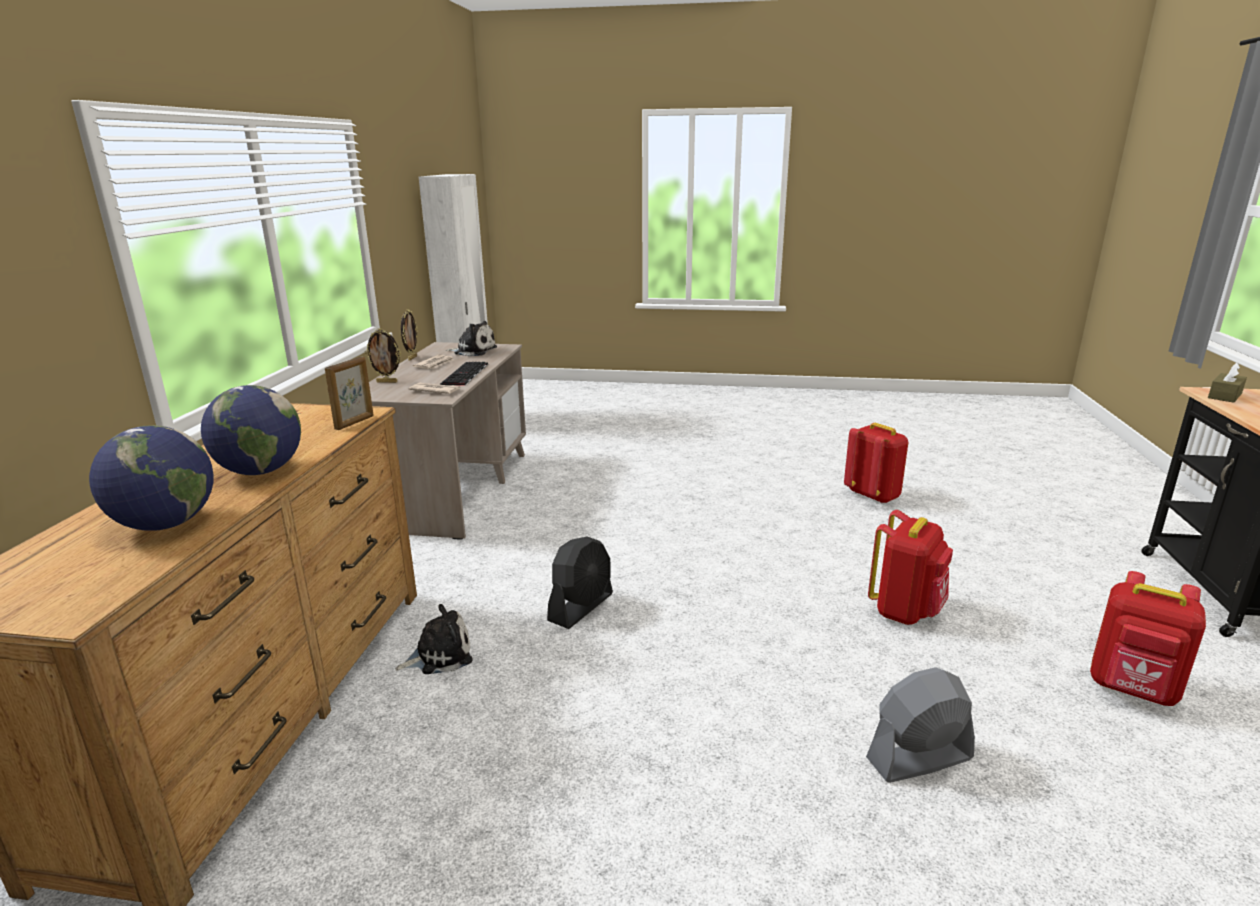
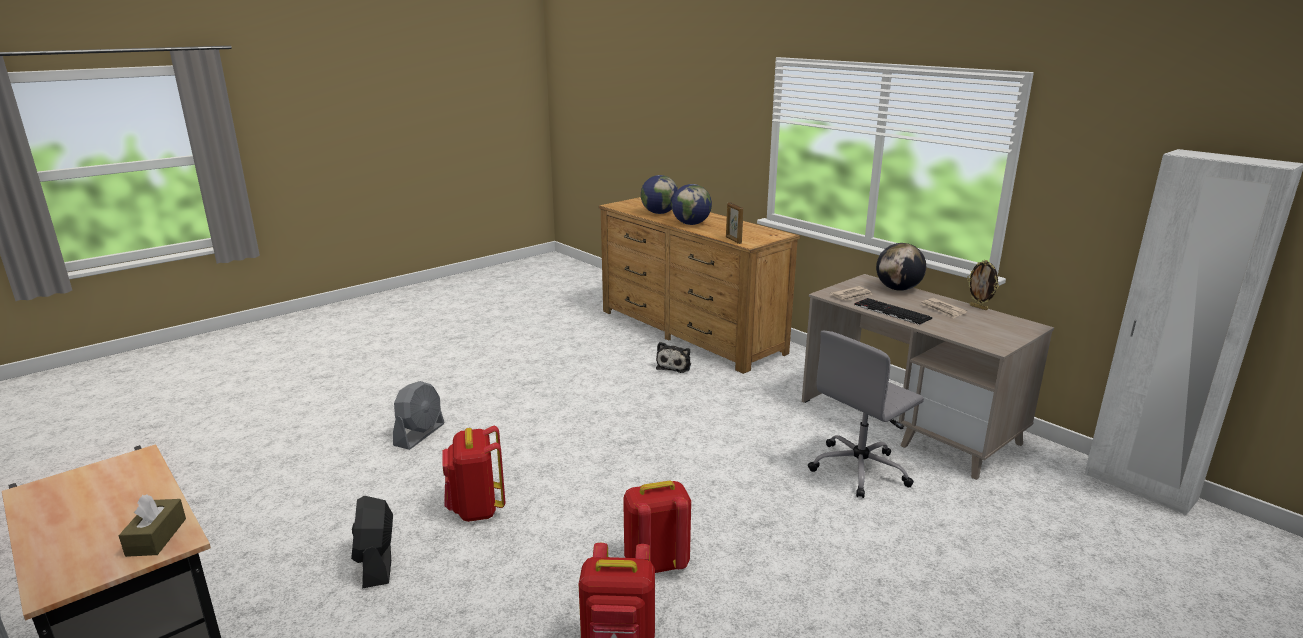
camera: 130 degrees right, 0 degrees up
picture frame [365,328,401,383] -> globe [876,243,926,291]
plush toy [446,321,497,357] -> none
black fan [547,536,613,629] -> black fan moved to [351,496,393,588]
red backpack [1090,571,1206,706] -> red backpack moved to [623,480,691,573]
none -> grey office chair [808,331,924,498]

